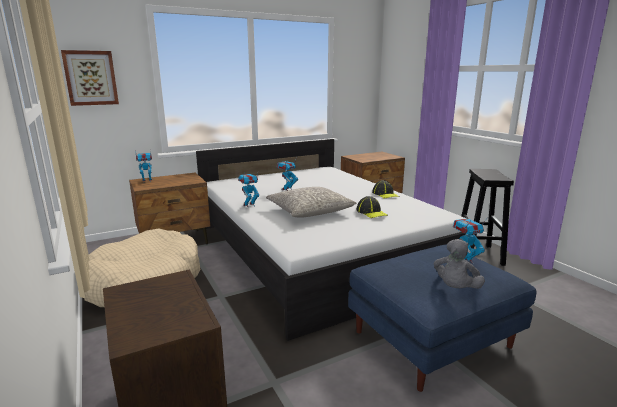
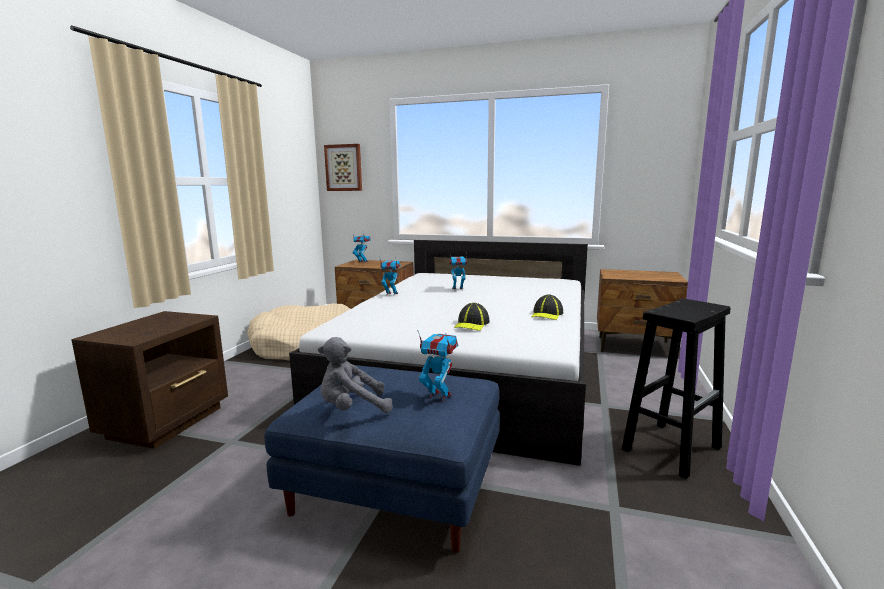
camera: 45 degrees right, 5 degrees down
grey pillow [266,187,356,218] -> none

